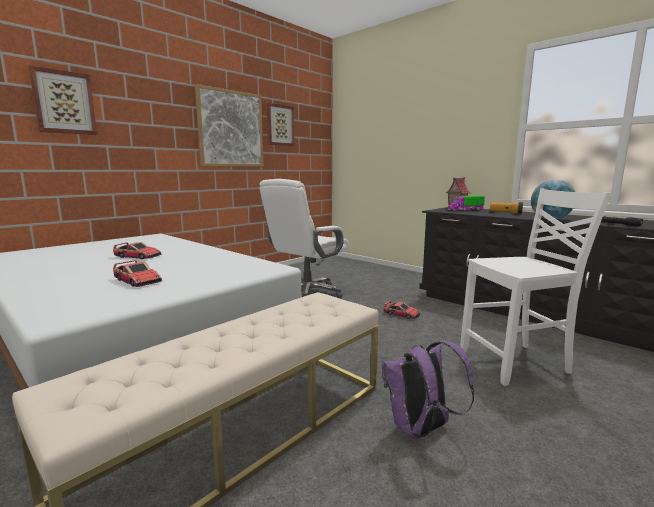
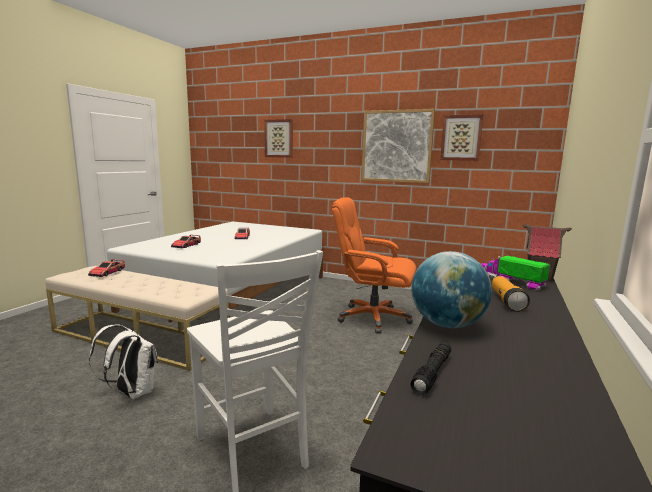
camera: 70 degrees right, 0 degrees up
white office chair [259,179,349,298] -> orange office chair [332,197,417,334]
purple backpack [382,340,475,439] -> white backpack [89,324,158,399]
toy car [384,301,420,319] -> toy car moved to [88,259,125,277]

